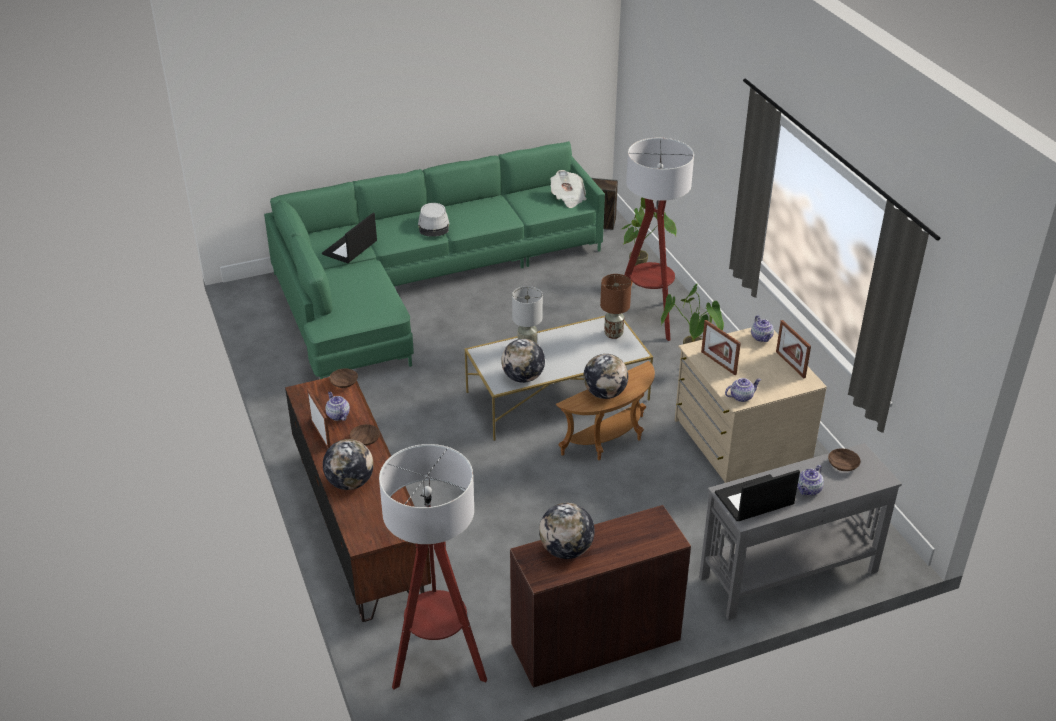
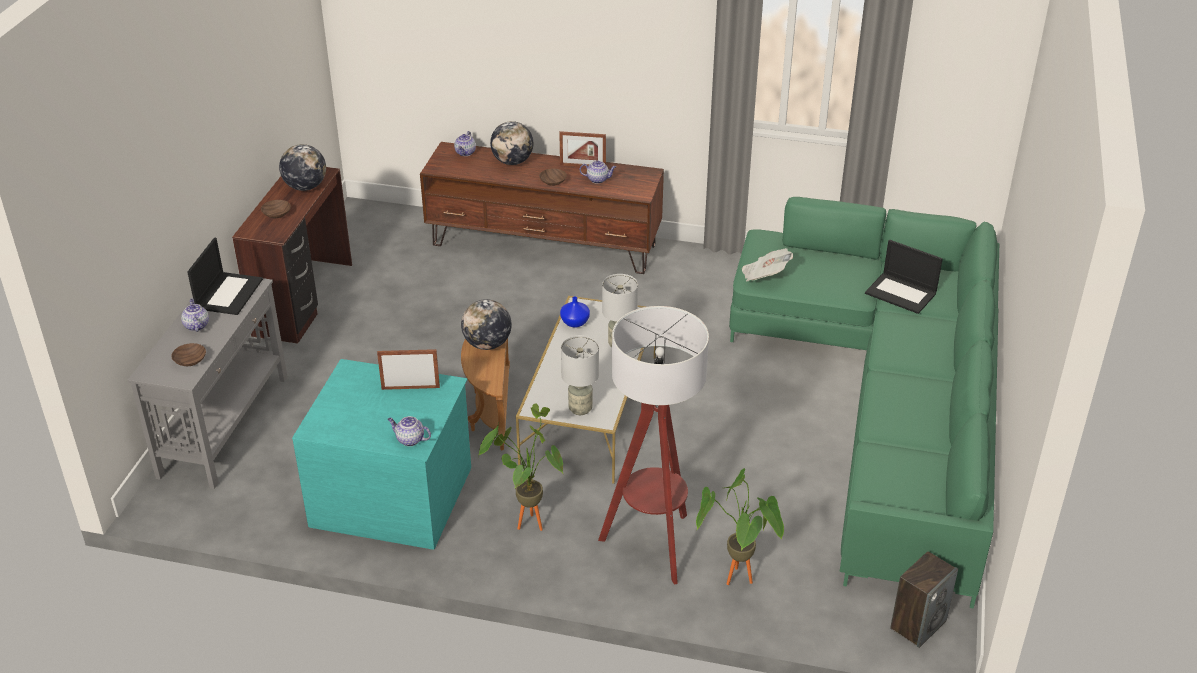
camera: 125 degrees right, 0 degrees up
laptop [322,213,377,263] -> laptop turned 150 degrees clockwise [865,240,943,314]
brown bowl [329,368,358,388] -> brown bowl moved to [261,200,291,218]
floor lamp [379,444,487,689] -> none
grey hat [418,203,449,237] -> none
globe [501,339,545,383] -> blue vase [560,296,590,328]
newspaper [550,170,587,208] -> newspaper moved to [742,248,793,282]
brown table lamp [600,274,632,339] -> grey table lamp [561,335,599,415]
beige dresser [675,327,827,483] -> turquoise dresser [292,359,471,550]
teapot [725,378,761,402] -> teapot moved to [454,131,476,156]
picture frame [776,320,811,378] -> none

